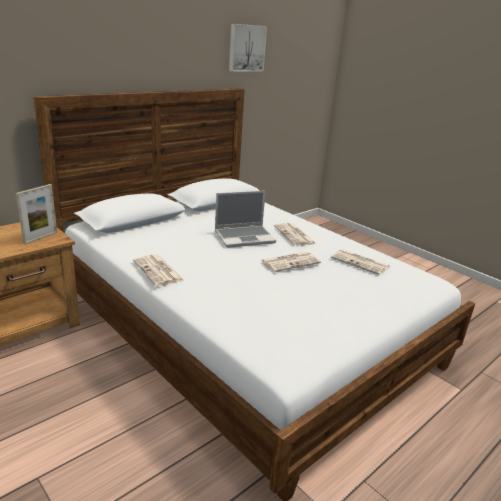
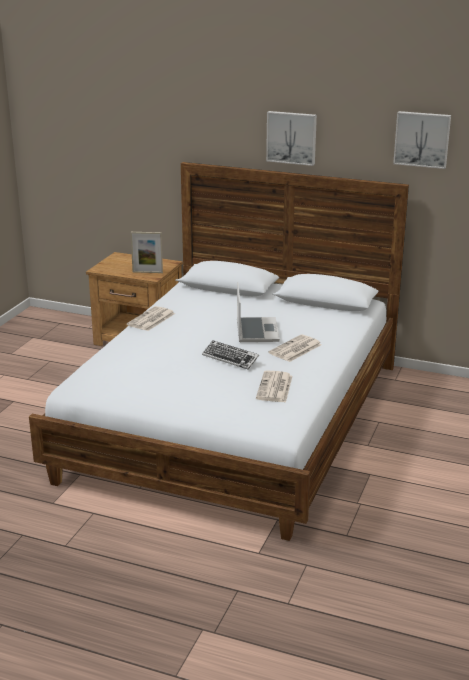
camera: 65 degrees right, 0 degrees up
laptop [215,191,276,248] -> laptop turned 135 degrees counterclockwise [237,282,280,342]
newspaper [262,252,321,272] -> keyboard [202,340,259,369]
none -> picture [266,111,317,166]

